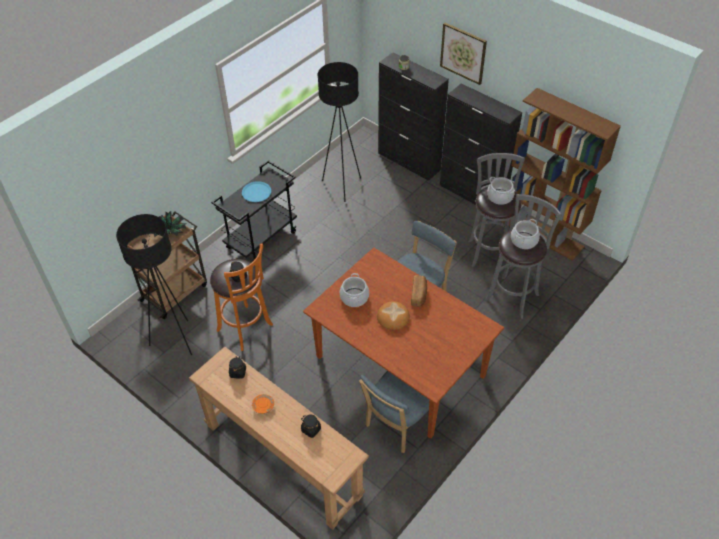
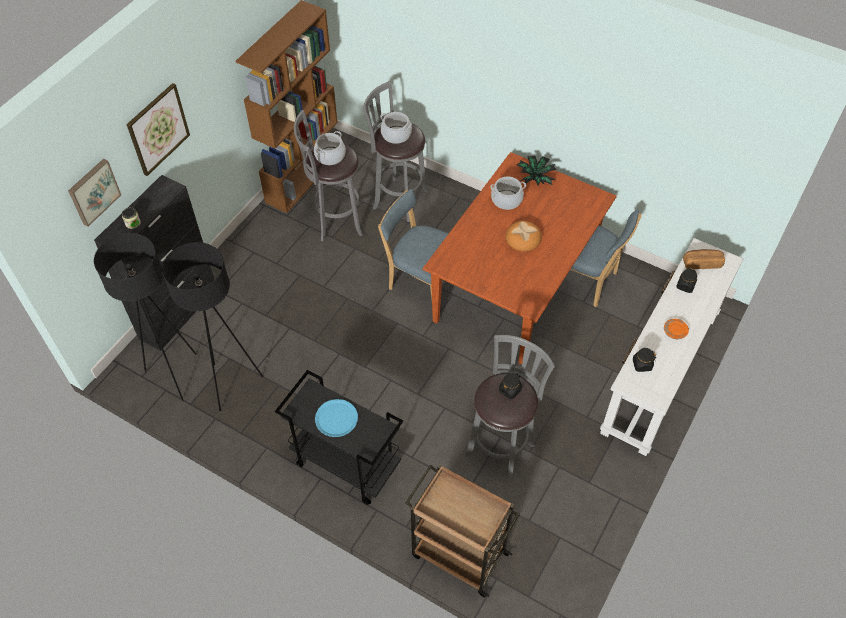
camera: 100 degrees left, 5 degrees up
black floor lamp [116,214,192,355] -> black floor lamp moved to [94,233,197,401]
potted plant [152,211,187,238] -> potted plant moved to [517,155,557,186]
brown console table [189,347,369,530] -> white console table [600,238,744,456]
orange stool [210,243,273,351] -> grey stool [464,335,555,483]
cooking pot [340,273,369,307] -> cooking pot moved to [490,176,526,210]
bread [411,275,427,307] -> bread moved to [683,249,725,269]
black cabinet [440,84,523,205] -> none
none -> picture [68,159,121,226]

